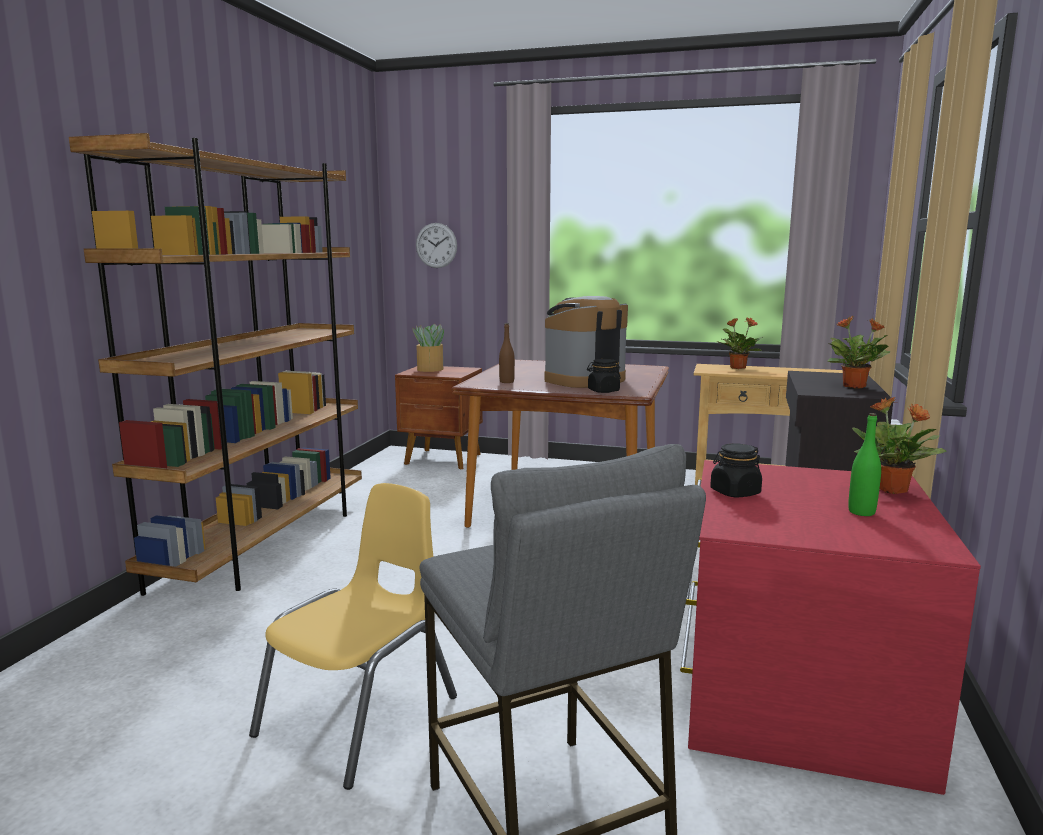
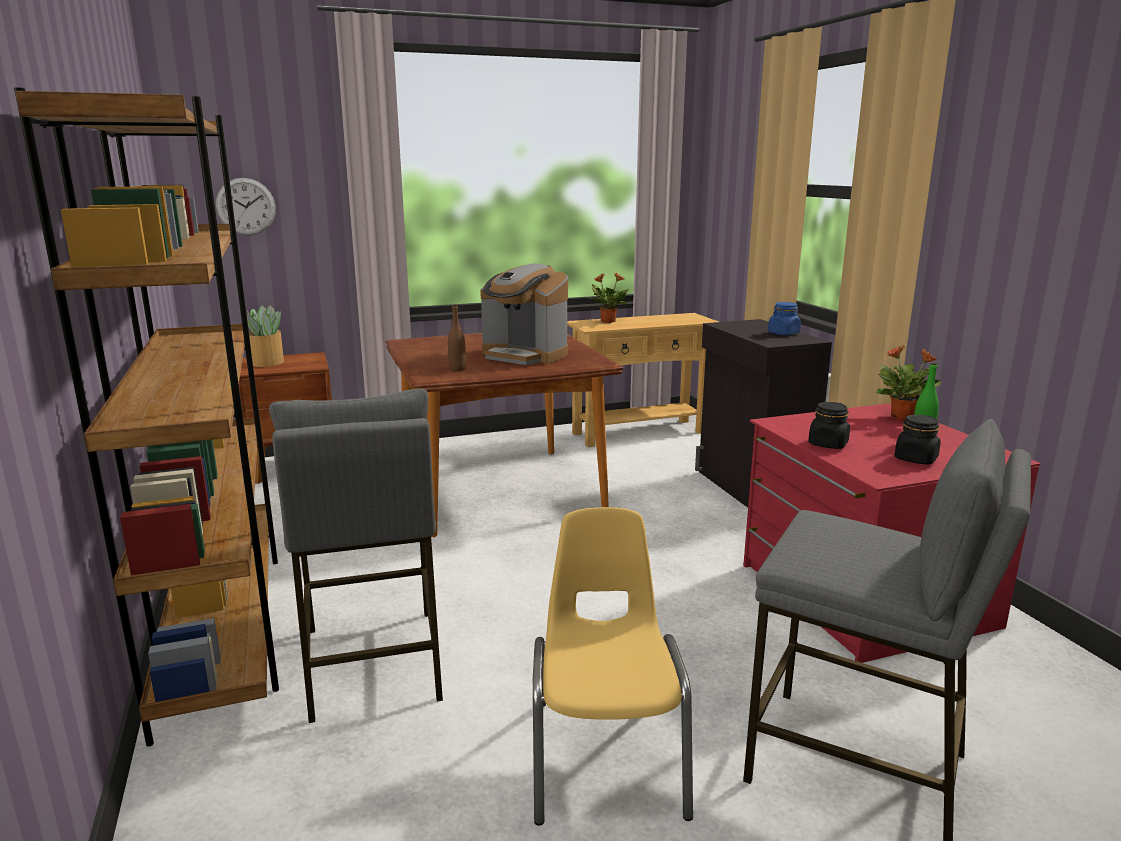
camera: 35 degrees left, 5 degrees up
coffee machine [545,296,628,388] -> coffee machine turned 75 degrees counterclockwise [480,263,568,365]
black jar [587,359,621,393] -> black jar moved to [894,415,941,465]
potted plant [827,316,891,388] -> blue jar [768,302,801,335]
none -> grey stool [269,389,443,723]

